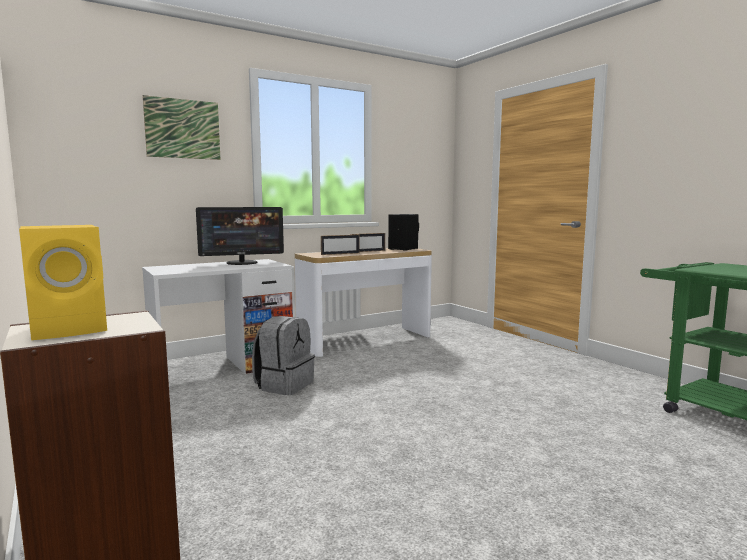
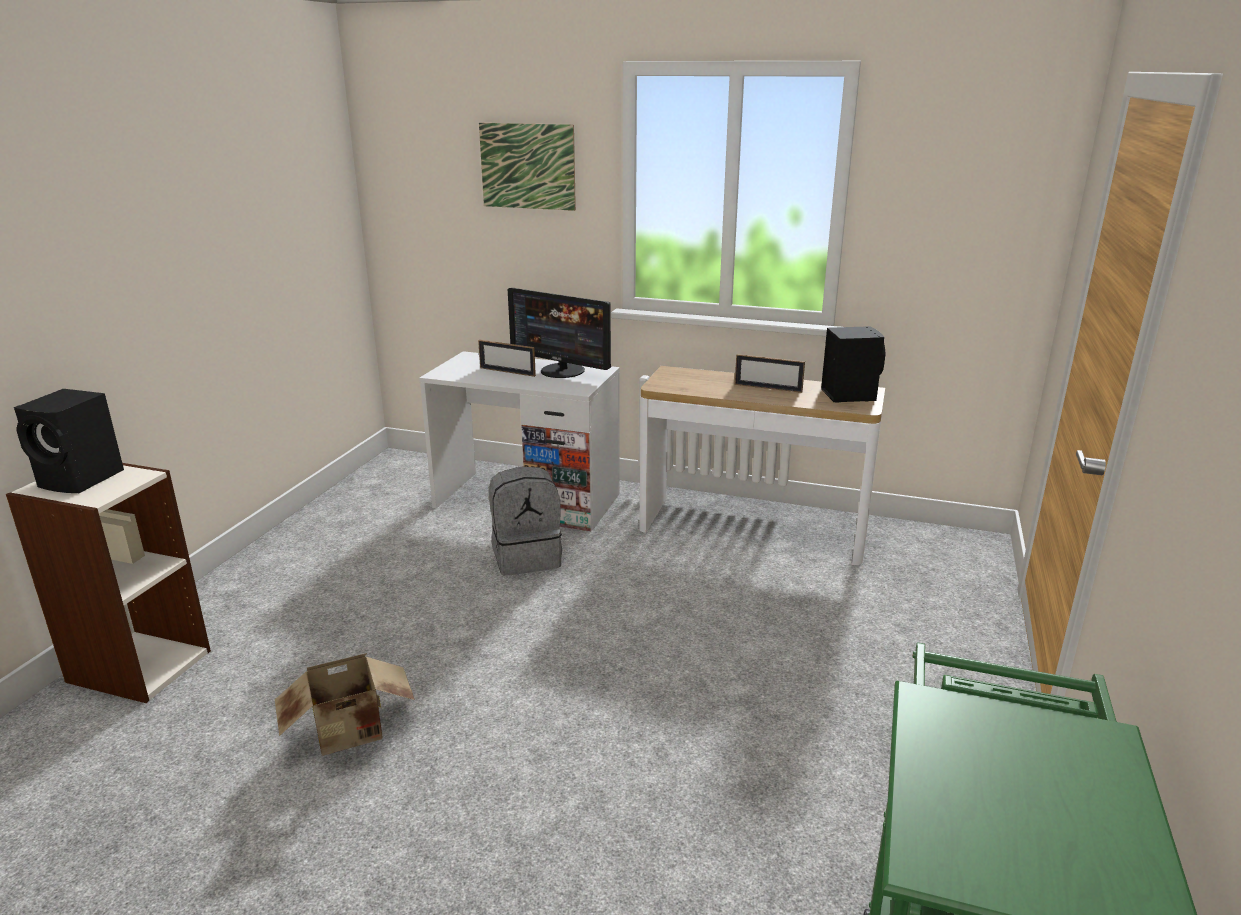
camera: 50 degrees right, 15 degrees up
yellow speaker [19,225,107,340] -> black speaker [14,389,124,493]
picture frame [321,235,360,255] -> picture frame moved to [478,340,536,377]
none -> cardboard box [275,653,415,756]

